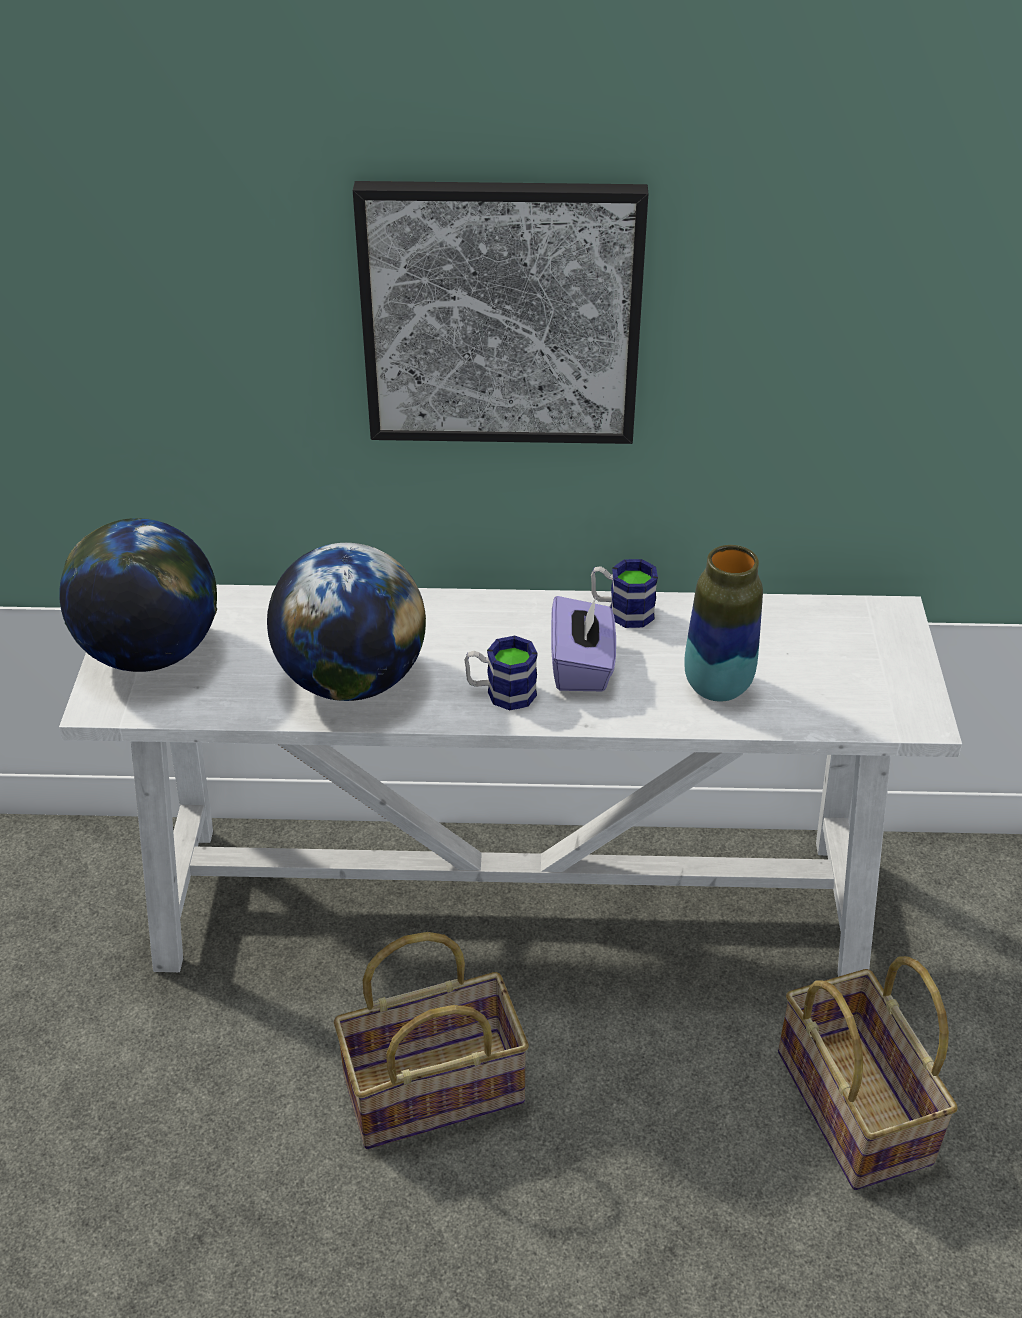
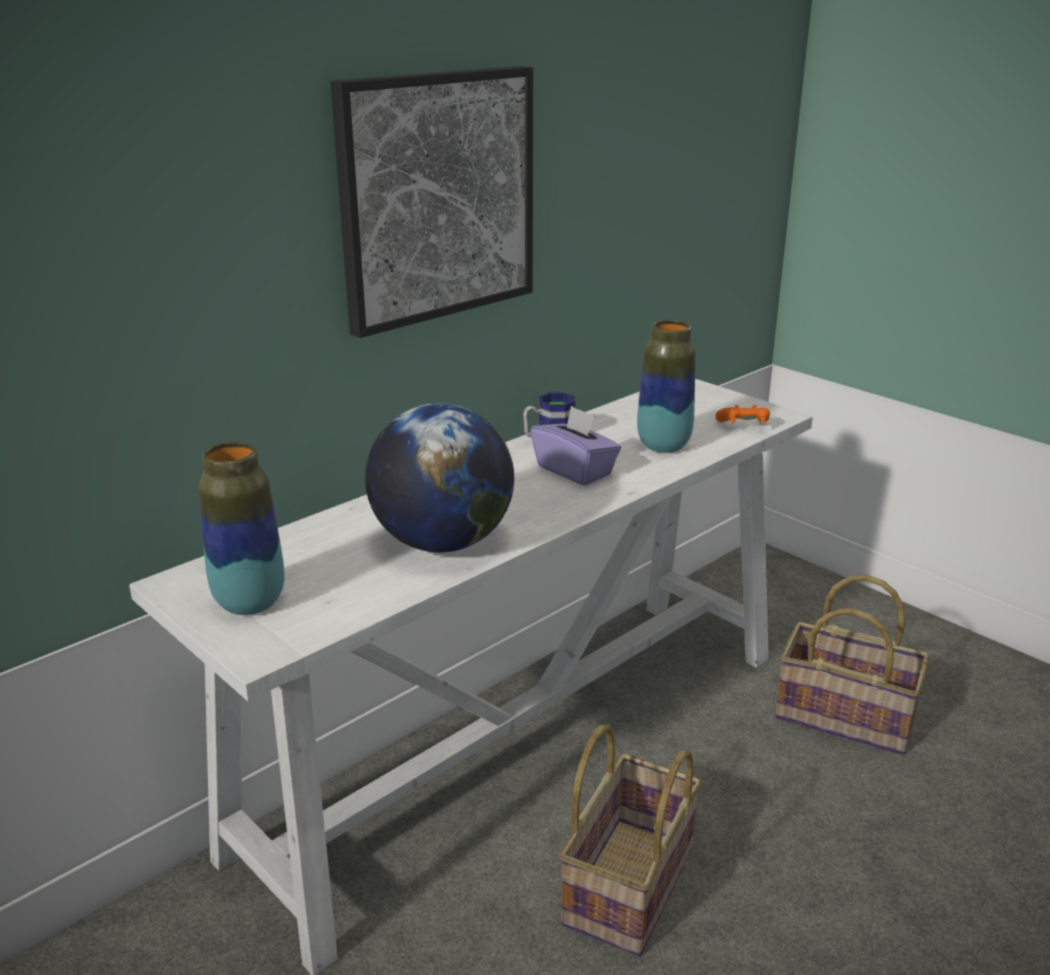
camera: 45 degrees left, 15 degrees down
globe [59,518,217,672] -> vase [199,442,285,615]
mug [464,636,538,710] -> none
none -> orange game controller [715,405,770,423]

